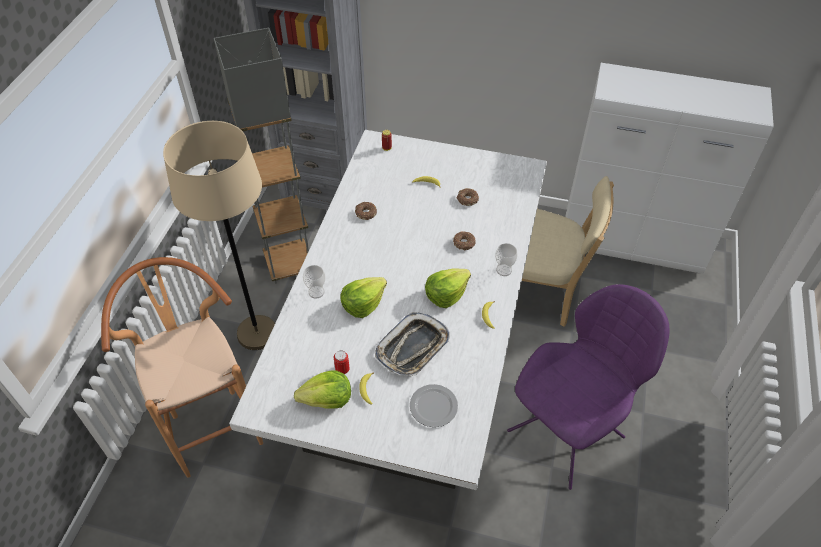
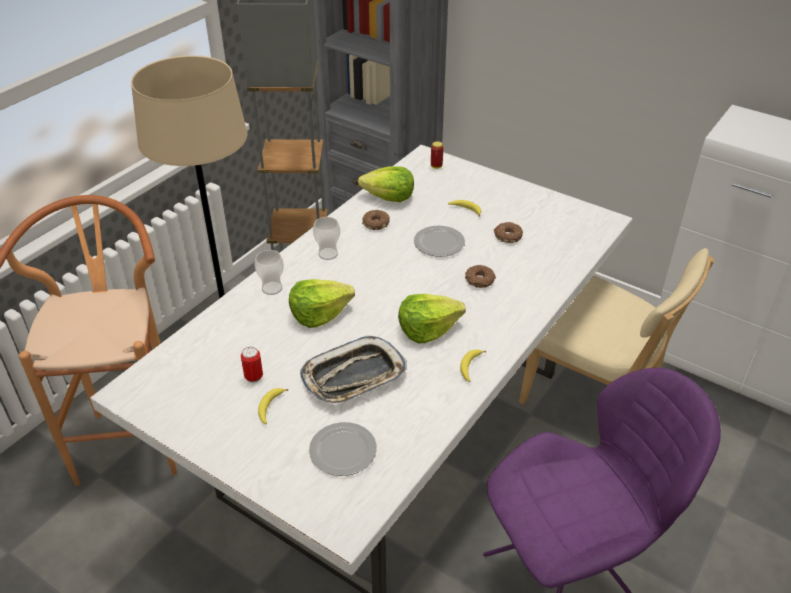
camera: 20 degrees right, 10 degrees down
lettuce [294,370,351,409] -> lettuce moved to [358,166,414,202]
cup [495,243,518,276] -> cup moved to [313,217,340,260]
none -> plate [414,225,465,257]

